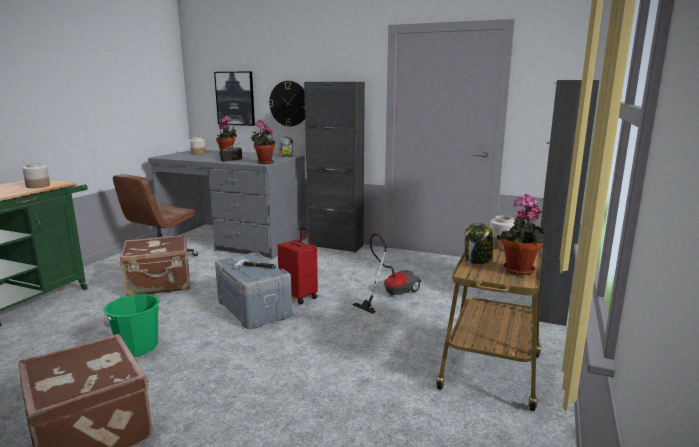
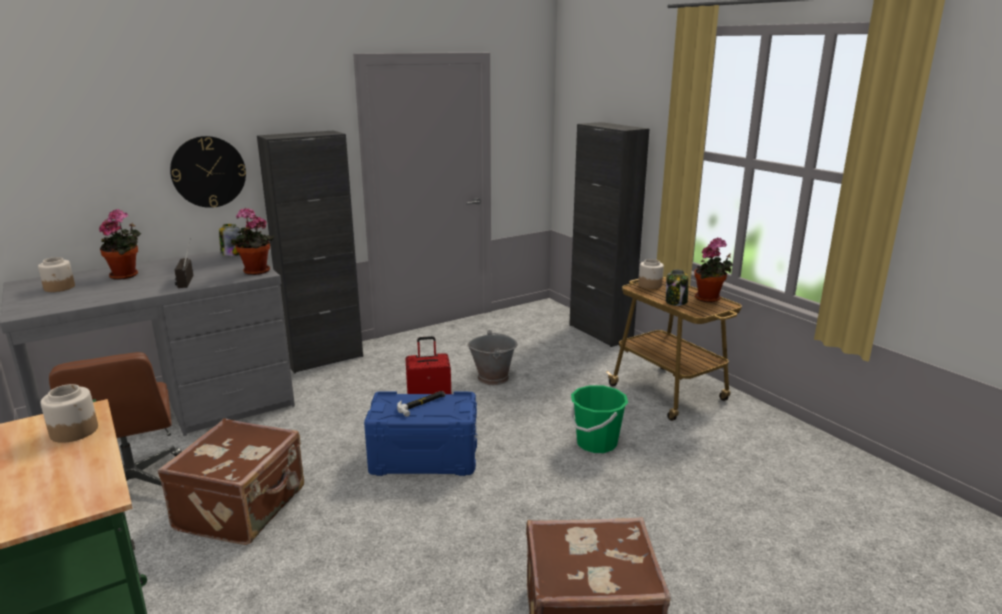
camera: 55 degrees left, 5 degrees up
green bucket [103,294,161,357] -> green bucket moved to [570,385,628,453]
picture [214,71,255,126] -> none
grey storage box [215,252,292,329] -> blue storage box [364,391,477,476]
vacuum cleaner [353,234,421,314] -> grey bucket [467,330,517,385]

